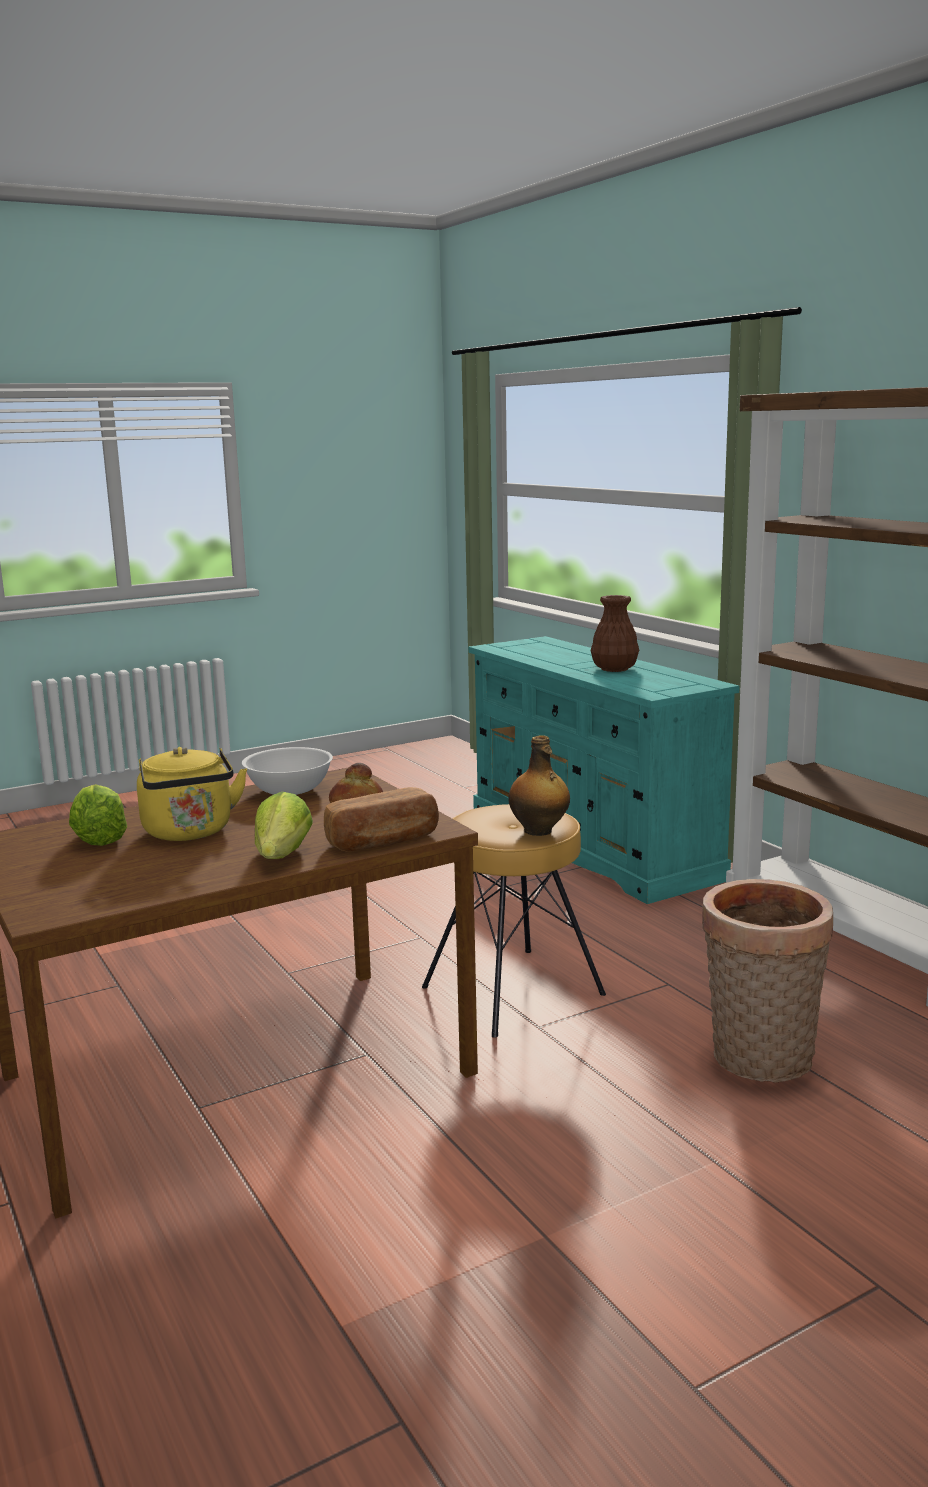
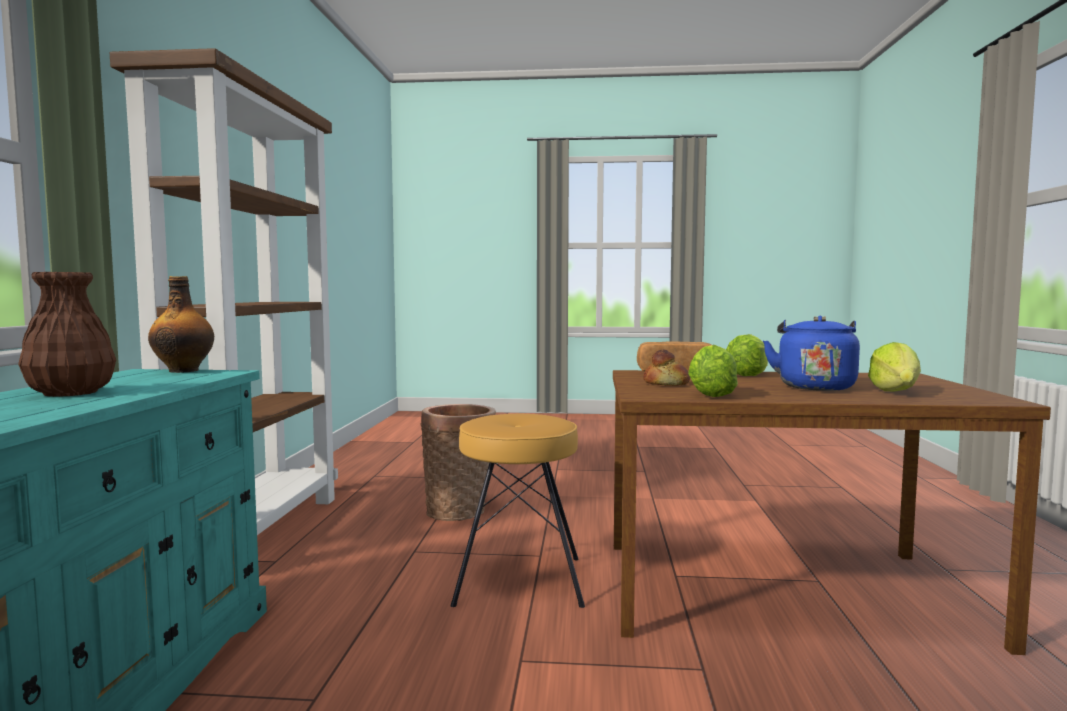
camera: 145 degrees left, 10 degrees down
yellow kettle [137,747,247,841] -> blue kettle [763,316,860,391]
white bowl [242,747,333,795] -> lettuce [688,345,738,397]
bottle [508,735,570,836] -> bottle moved to [148,276,214,373]

